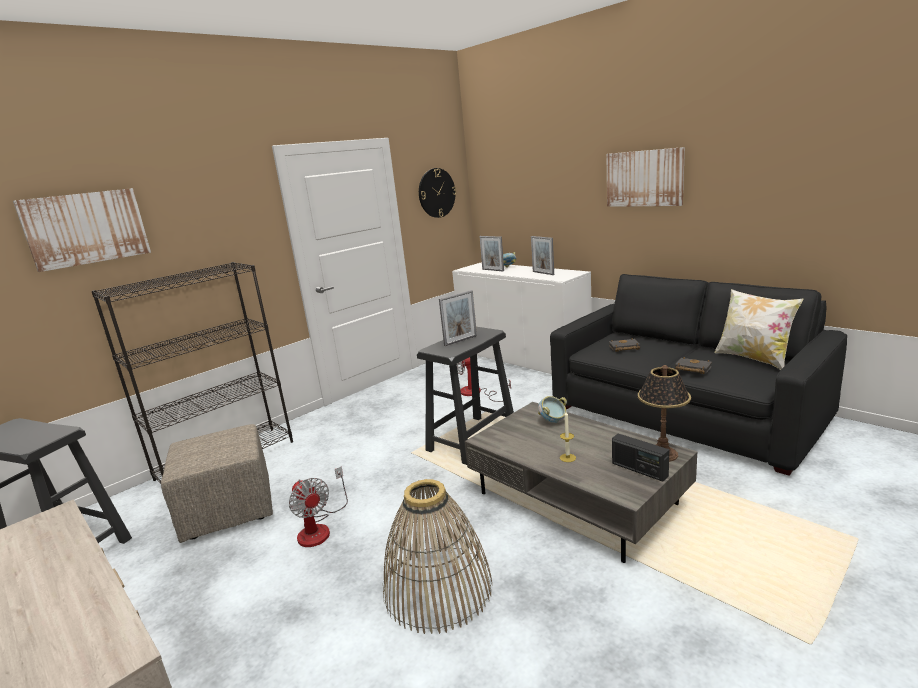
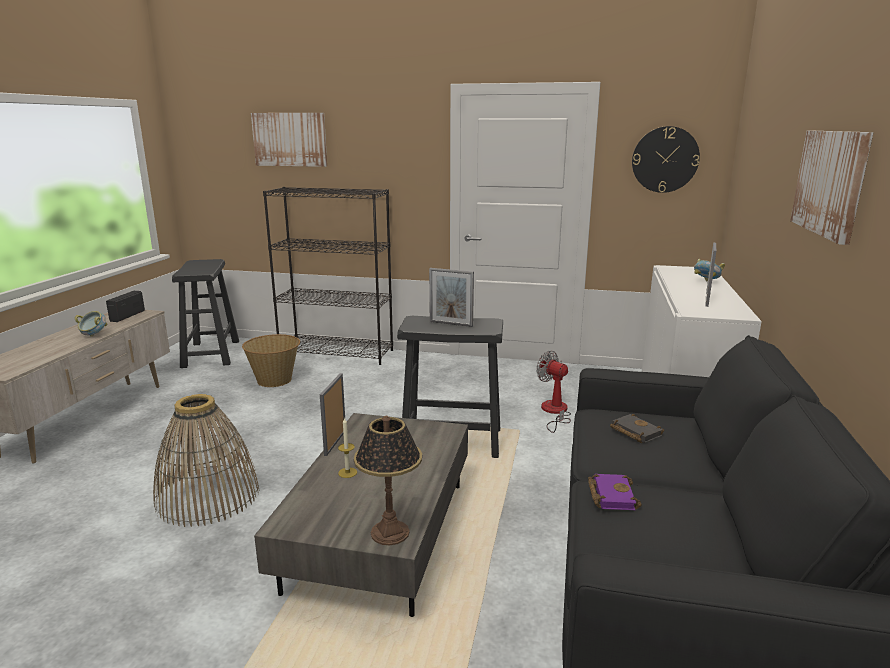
camera: 55 degrees right, 0 degrees up
beige ottoman [161,424,273,543] -> basket [242,334,300,387]
fan [289,466,348,547] -> none
picture frame [480,236,504,271] -> picture frame moved to [320,373,345,456]
bowl [538,396,567,423] -> bowl moved to [75,311,107,337]
radio [612,434,669,482] -> radio moved to [106,291,145,322]
black book [675,357,712,374] -> purple book [588,474,642,510]
pillow [714,289,803,370] -> none

